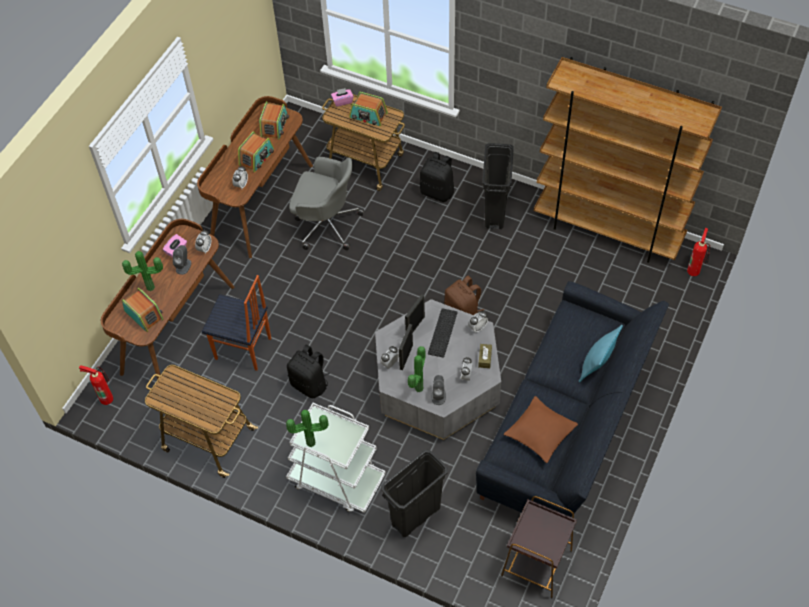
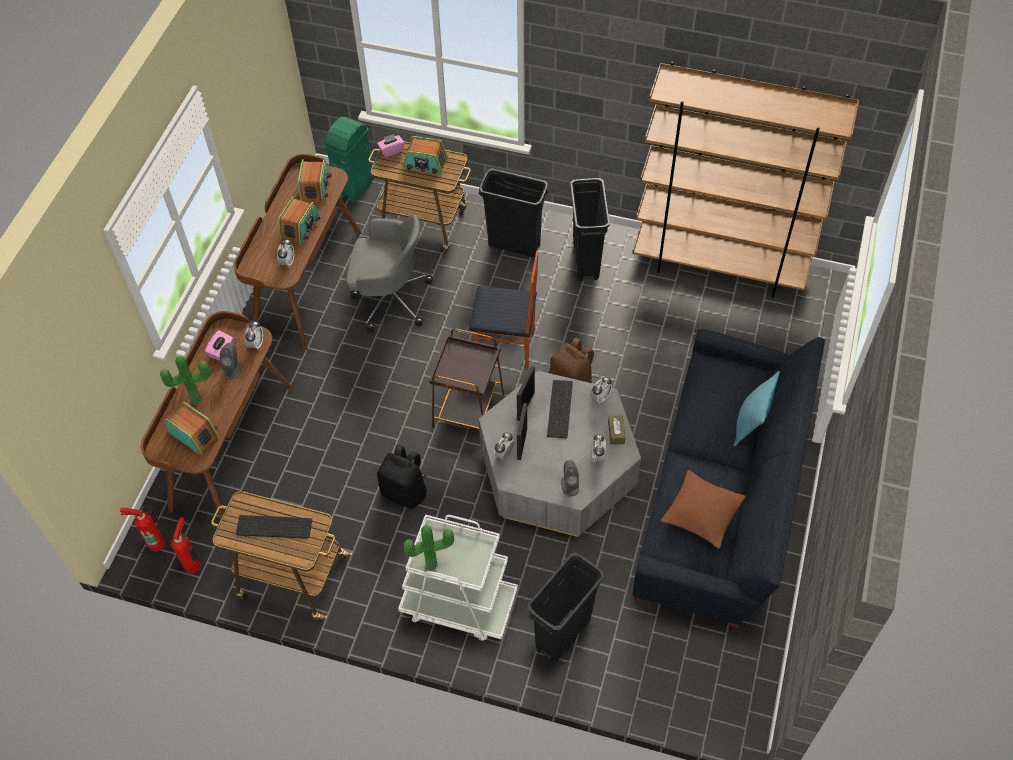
camera: 10 degrees left, 0 degrees up
chair [201,275,271,371] -> chair moved to [469,251,539,370]
potted plant [408,346,426,392] -> none
black backpack [419,152,454,202] -> black trash can [478,168,549,257]
brown side table [501,496,577,598] -> brown side table moved to [429,328,504,429]
fire extinguisher [687,228,710,276] -> fire extinguisher moved to [171,517,201,574]
none -> keyboard [236,515,312,539]
none -> green trash can [324,117,374,203]

